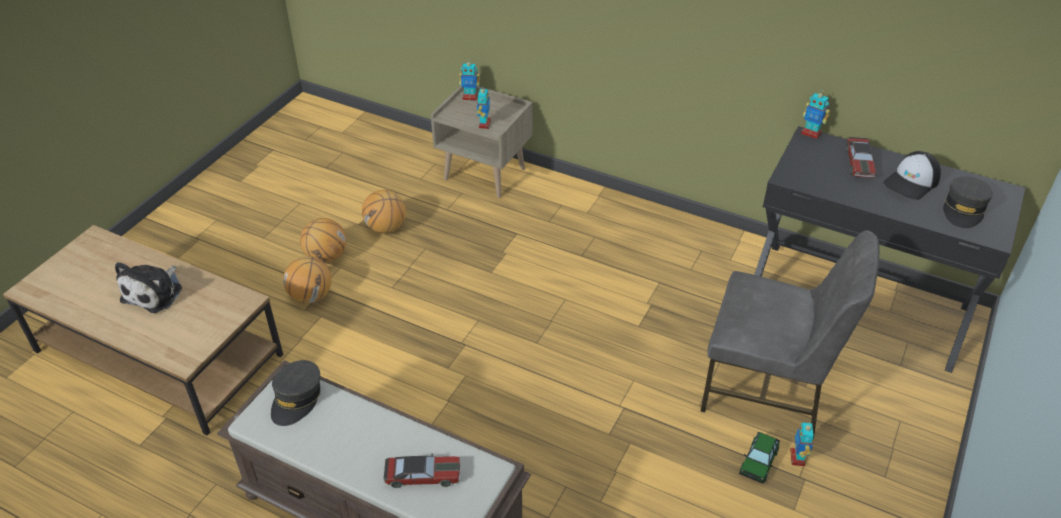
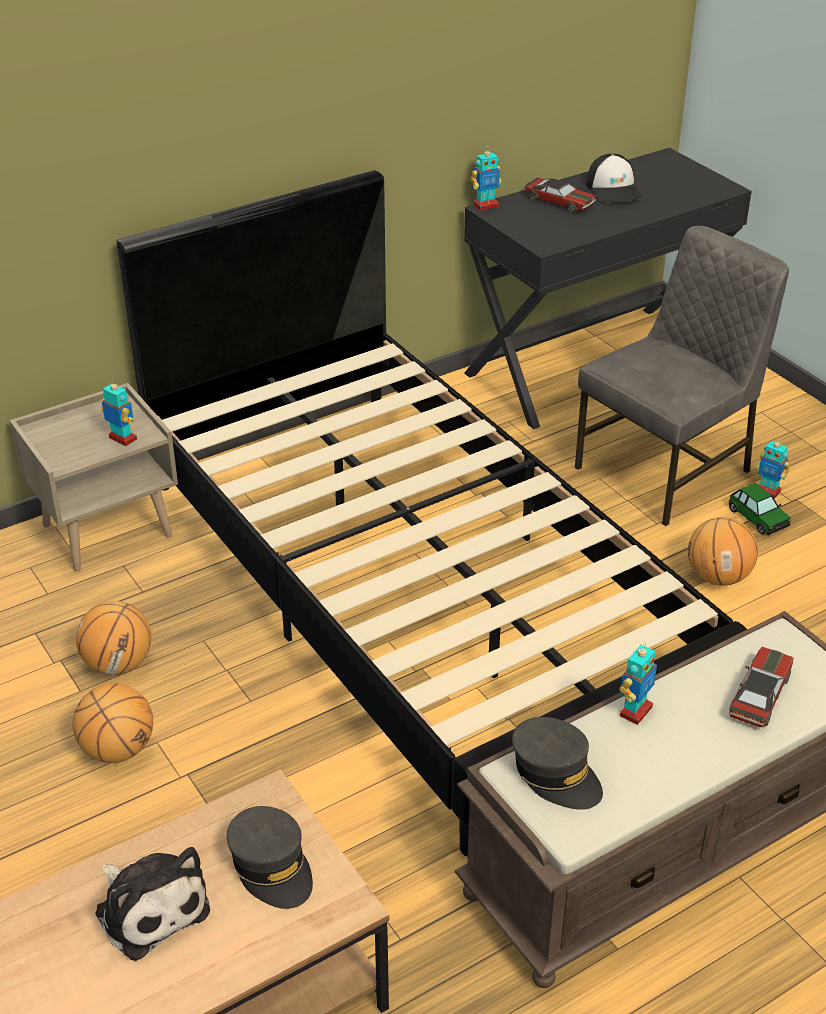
camera: 60 degrees left, 5 degrees down
basketball [283,256,332,303] -> basketball moved to [688,517,758,586]
toy robot [459,59,480,101] -> toy robot moved to [619,642,657,725]
grey cap [943,176,993,228] -> grey cap moved to [227,806,313,909]
none -> black bed [117,170,747,857]

